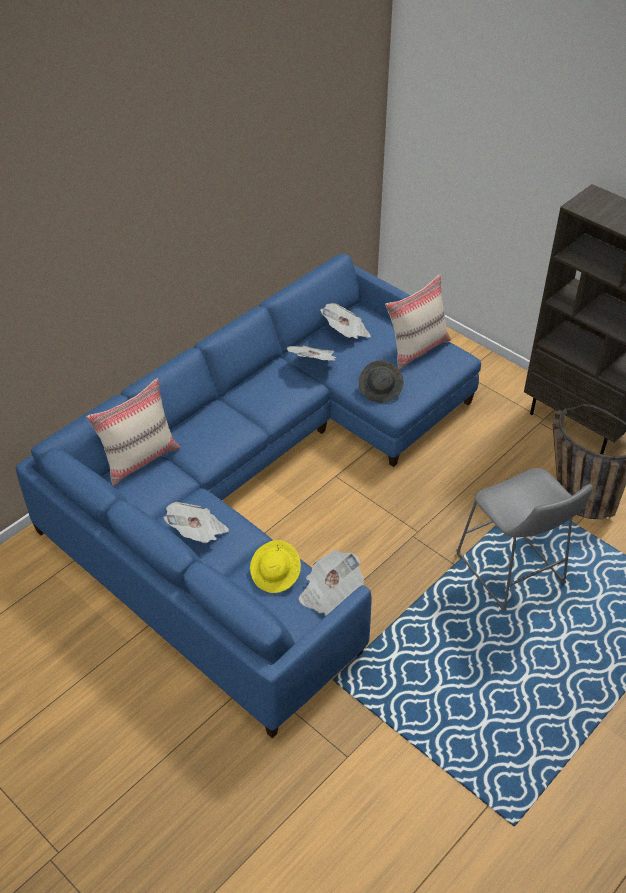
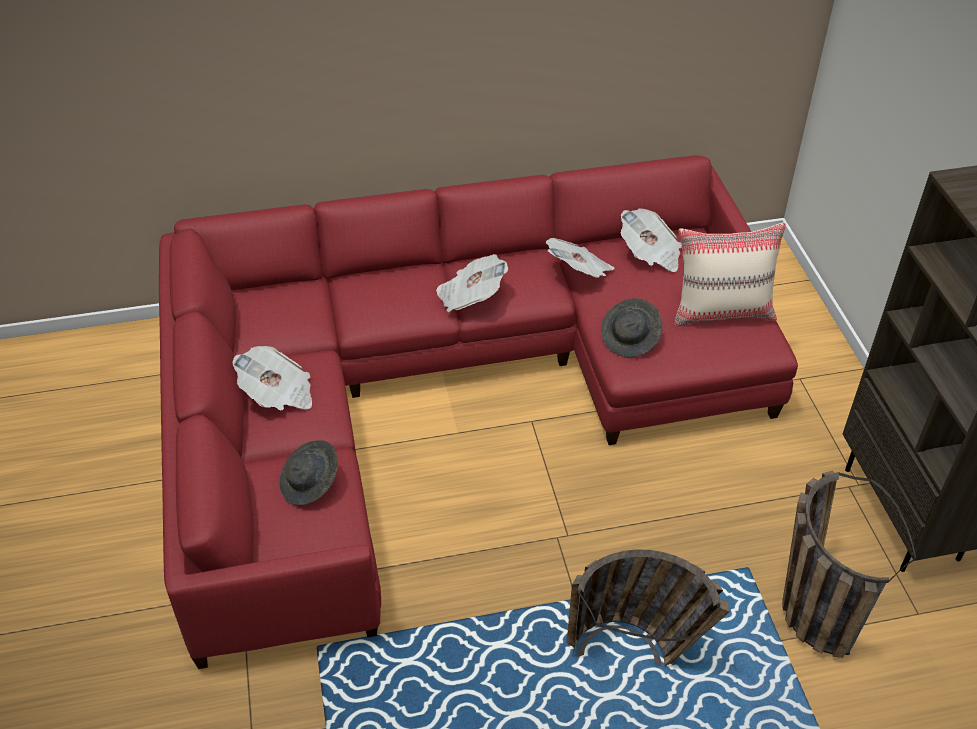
camera: 35 degrees right, 0 degrees up
blue sofa [15,254,481,738] -> red sofa [159,155,798,669]
beige pillow [86,379,180,486] -> none
yellow hat [250,540,301,593] -> grey hat [279,440,338,505]
newspaper [299,550,364,616] -> newspaper moved to [436,254,508,312]
grey stool [456,468,593,611] -> basket [567,549,730,667]

